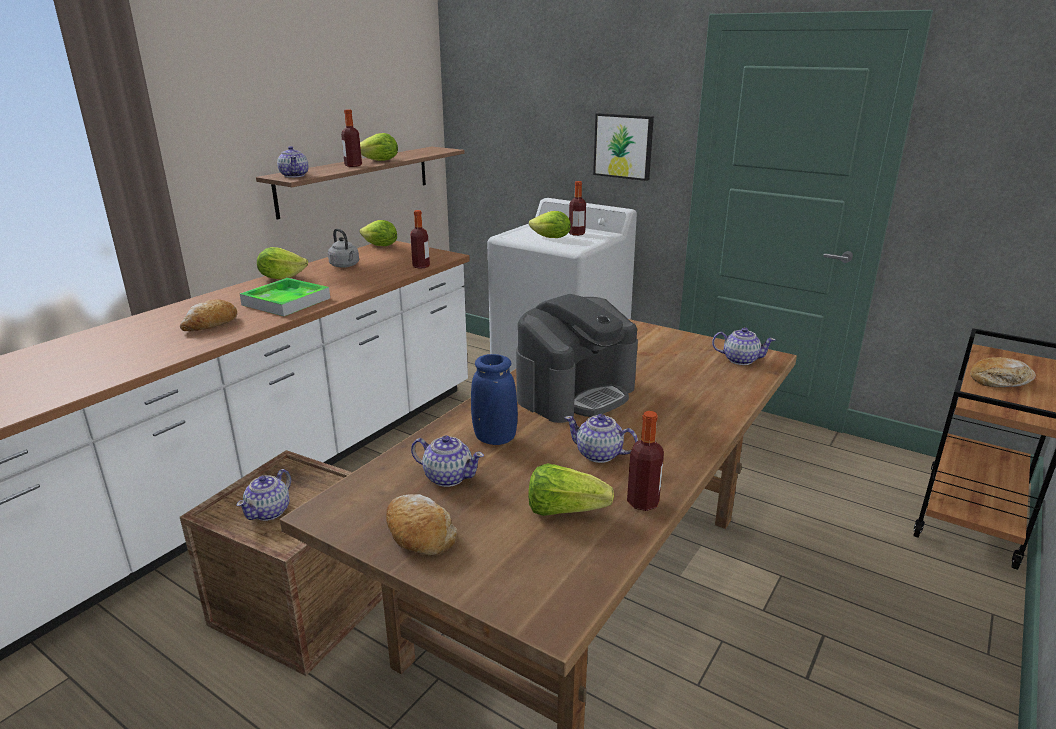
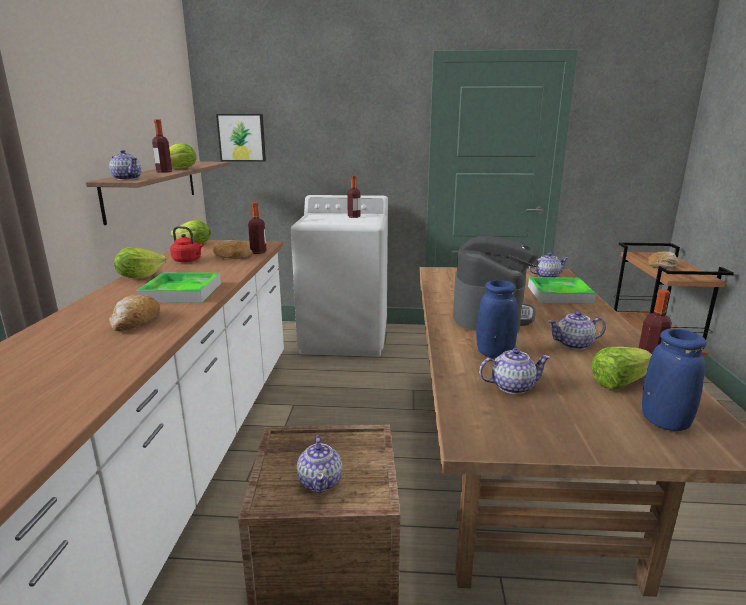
camera: 30 degrees left, 5 degrees down
grey kettle [328,229,359,268] -> red kettle [170,226,204,262]
bread [386,494,457,555] -> bread moved to [213,240,253,259]
lettuce [529,211,571,238] -> none
picture [593,113,654,181] -> picture moved to [216,114,266,162]
none -> tray [528,277,596,304]
none -> blue vase [642,329,707,431]

